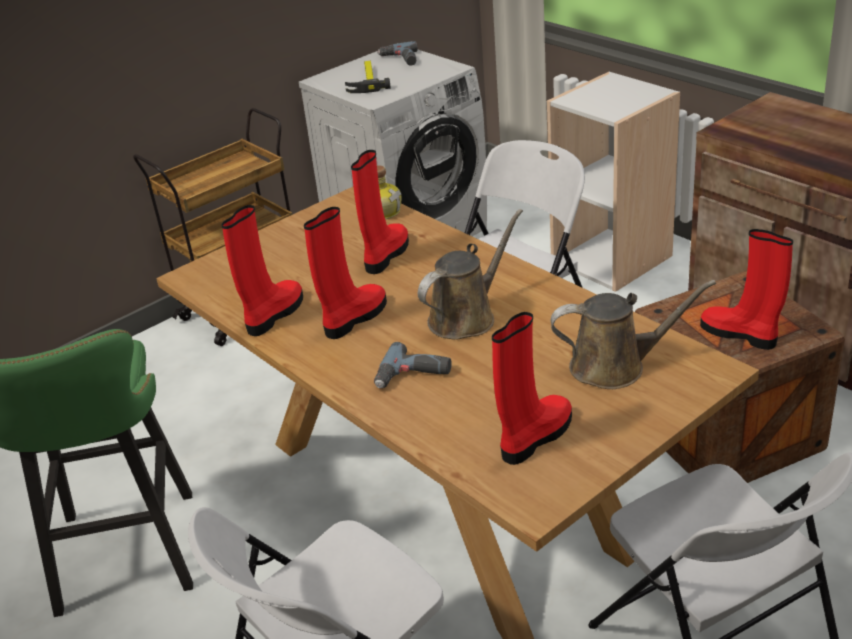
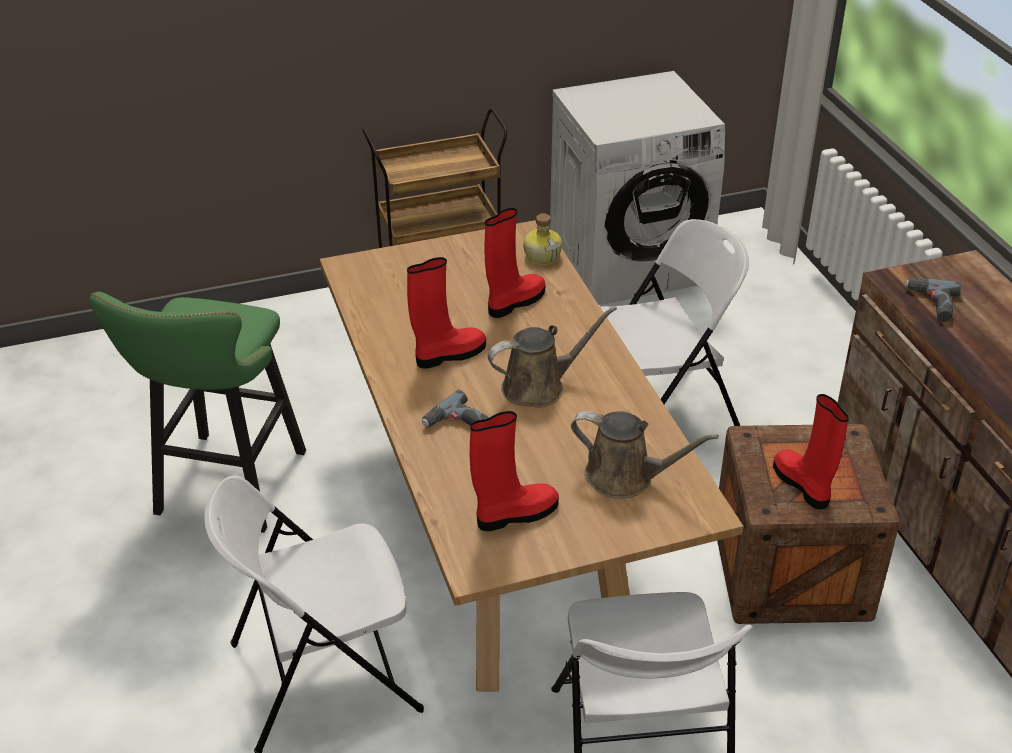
camera: 20 degrees right, 5 degrees up
red boot [221,205,303,336] -> none
hammer [345,61,391,93] -> none
power drill [377,41,418,66] -> power drill moved to [904,278,961,322]
bookcase [547,72,680,292] -> none

